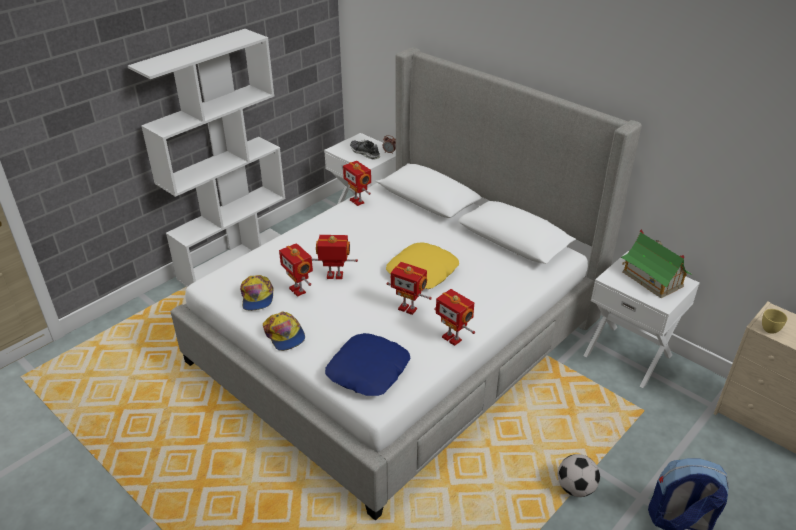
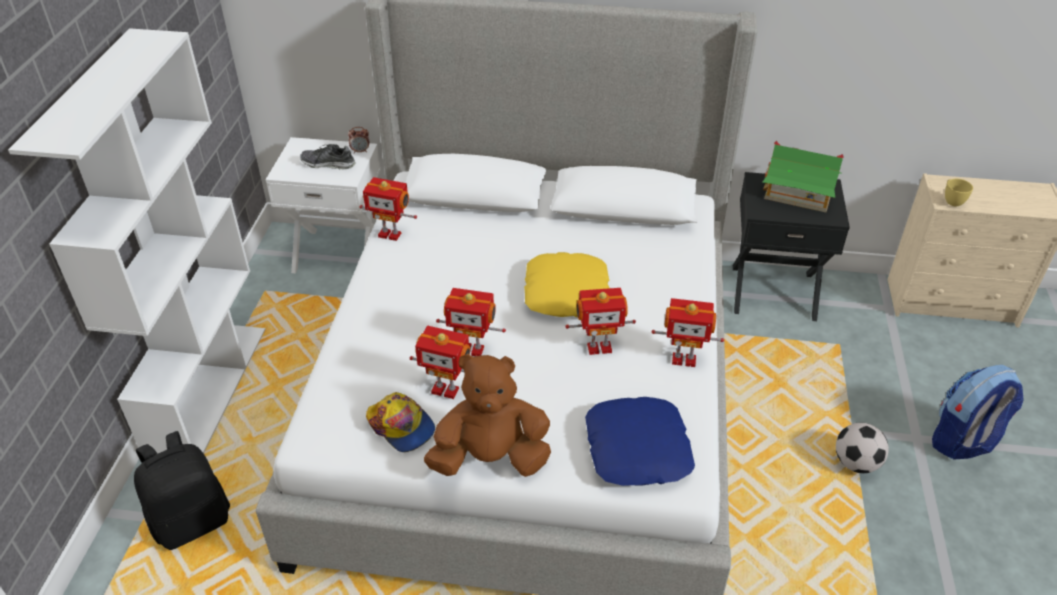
camera: 35 degrees left, 5 degrees up
cap [263,311,305,351] -> brown plush toy [424,354,551,477]
toy robot [312,235,358,279] -> toy robot turned 135 degrees counterclockwise [436,288,506,356]
white nightstand [584,251,700,388] -> black nightstand [733,172,850,321]
none -> black backpack [134,431,230,550]

